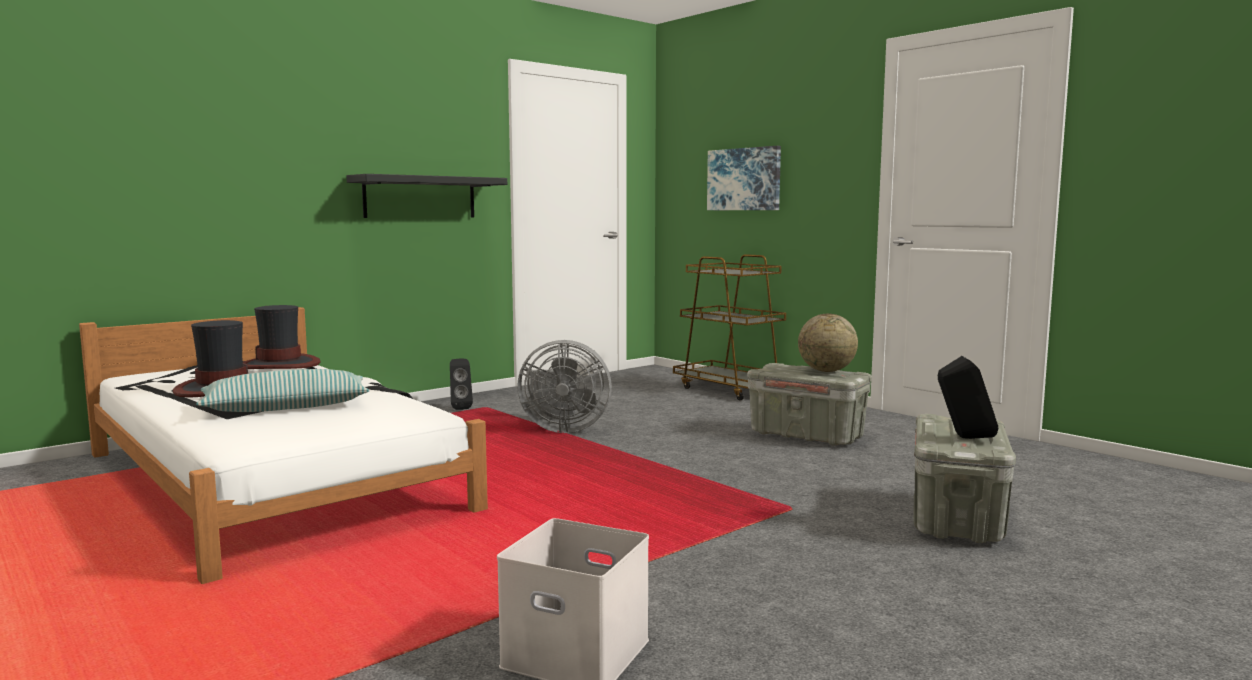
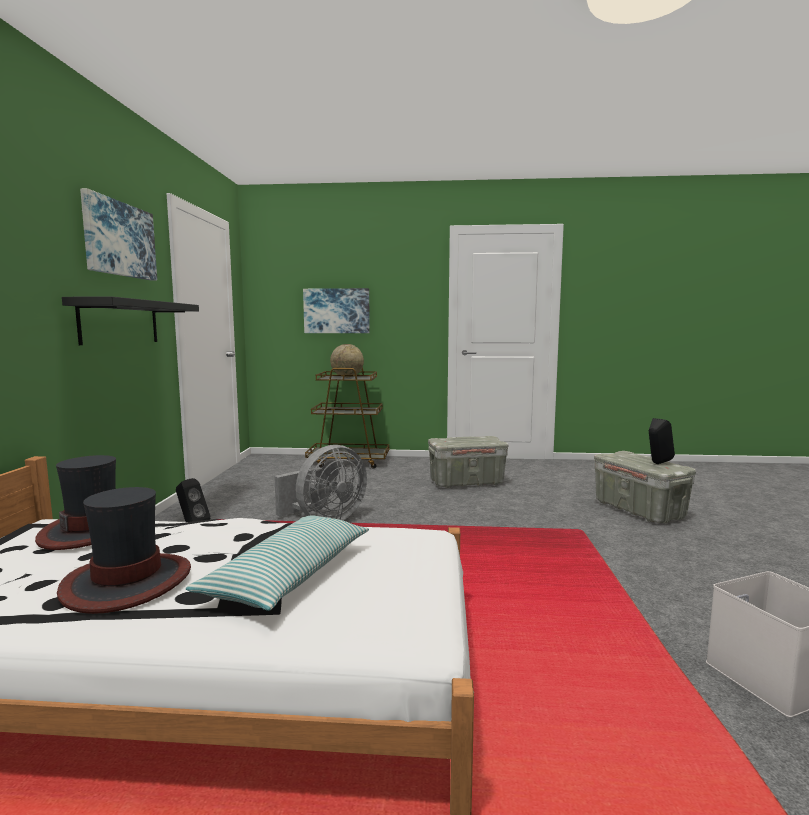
camera: 45 degrees left, 0 degrees up
globe [798,313,858,372] -> globe moved to [330,344,364,377]
none -> picture [80,188,157,281]

